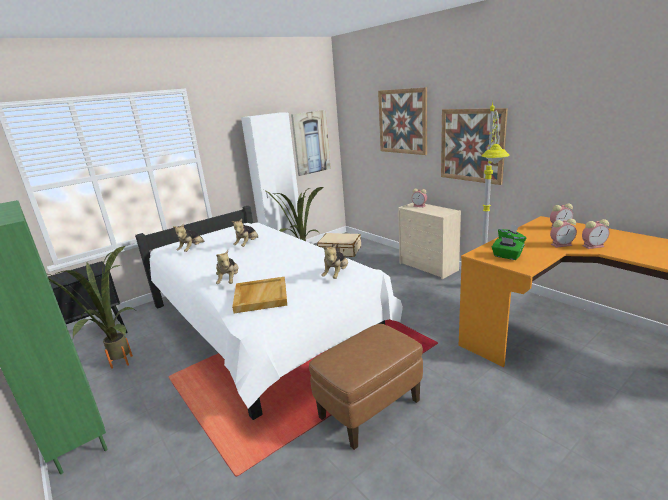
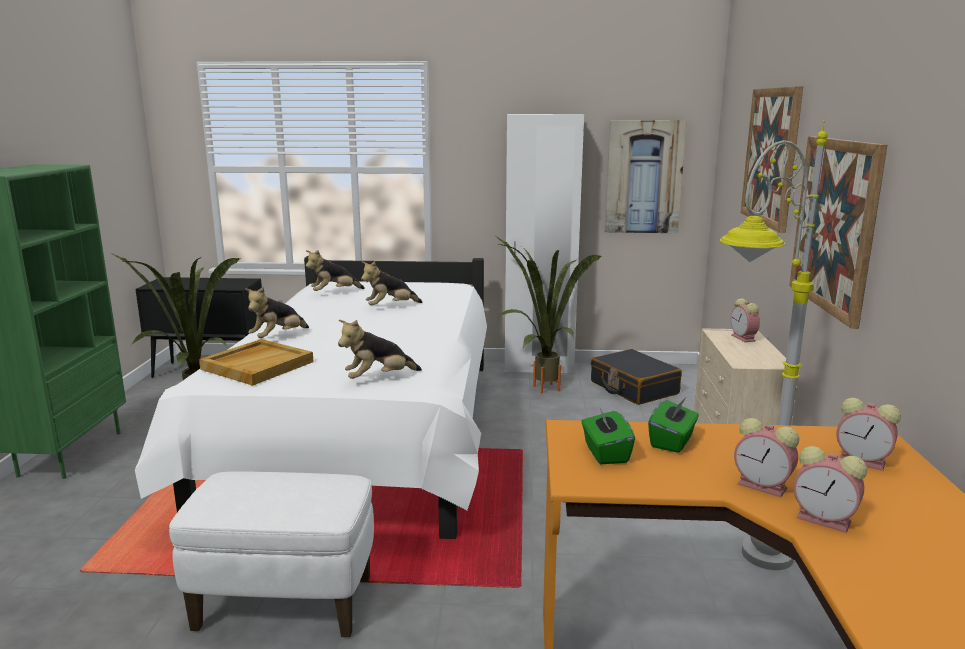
camera: 40 degrees right, 5 degrees down
brown ottoman [309,324,423,450] -> white ottoman [169,471,374,637]
beige suitcase [317,233,361,257] -> black suitcase [591,349,682,405]

